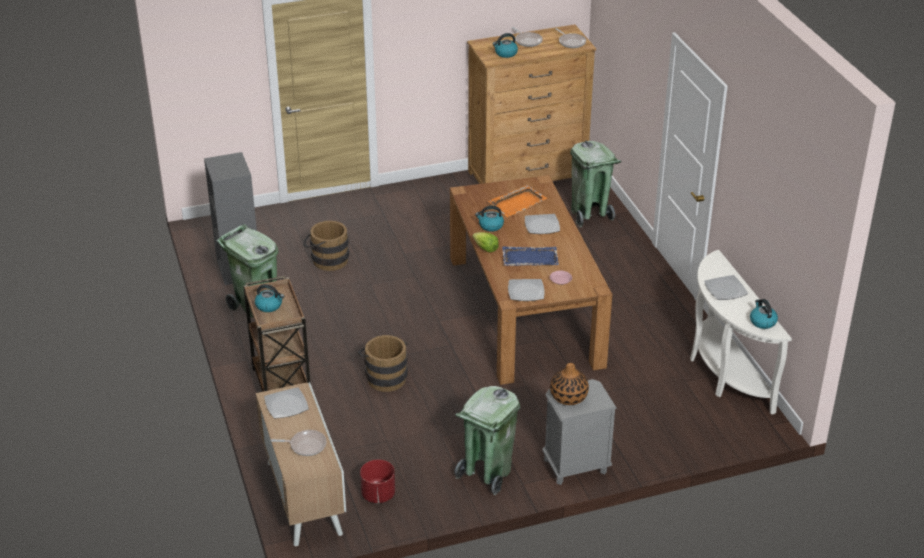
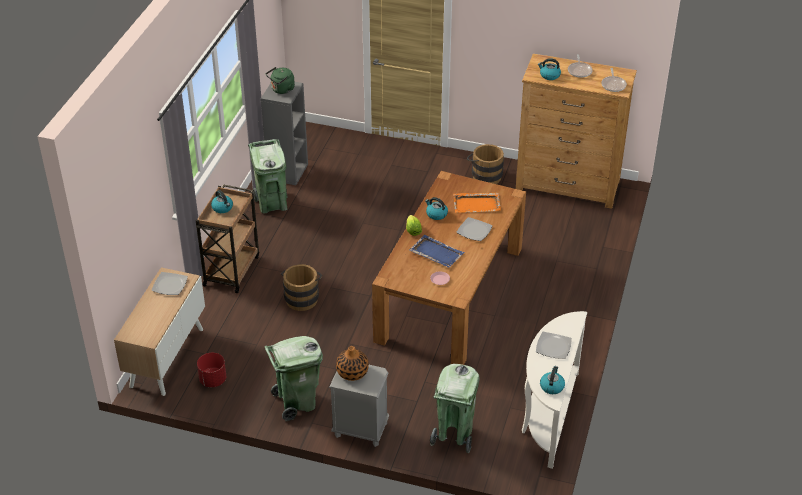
camera: 35 degrees right, 5 degrees up
frying pan [271,430,326,456] -> none
brown bucket [303,221,349,271] -> brown bucket moved to [467,144,504,184]
plate [508,279,545,301] -> none
green trash can [570,141,621,227] -> green trash can moved to [430,364,480,453]
none -> green kettle [266,67,295,94]

